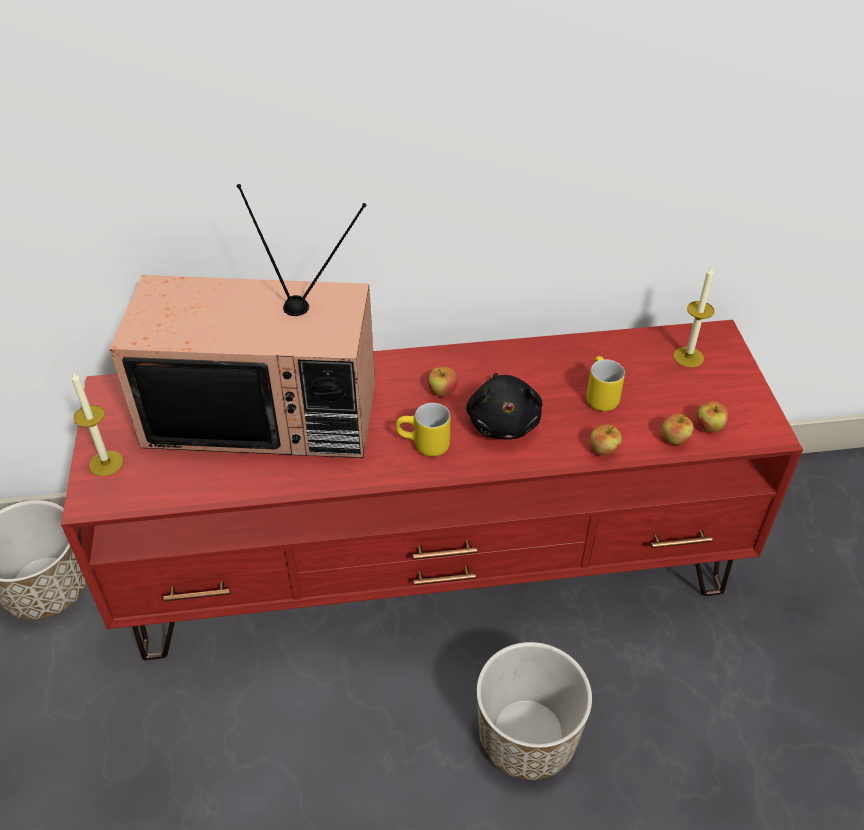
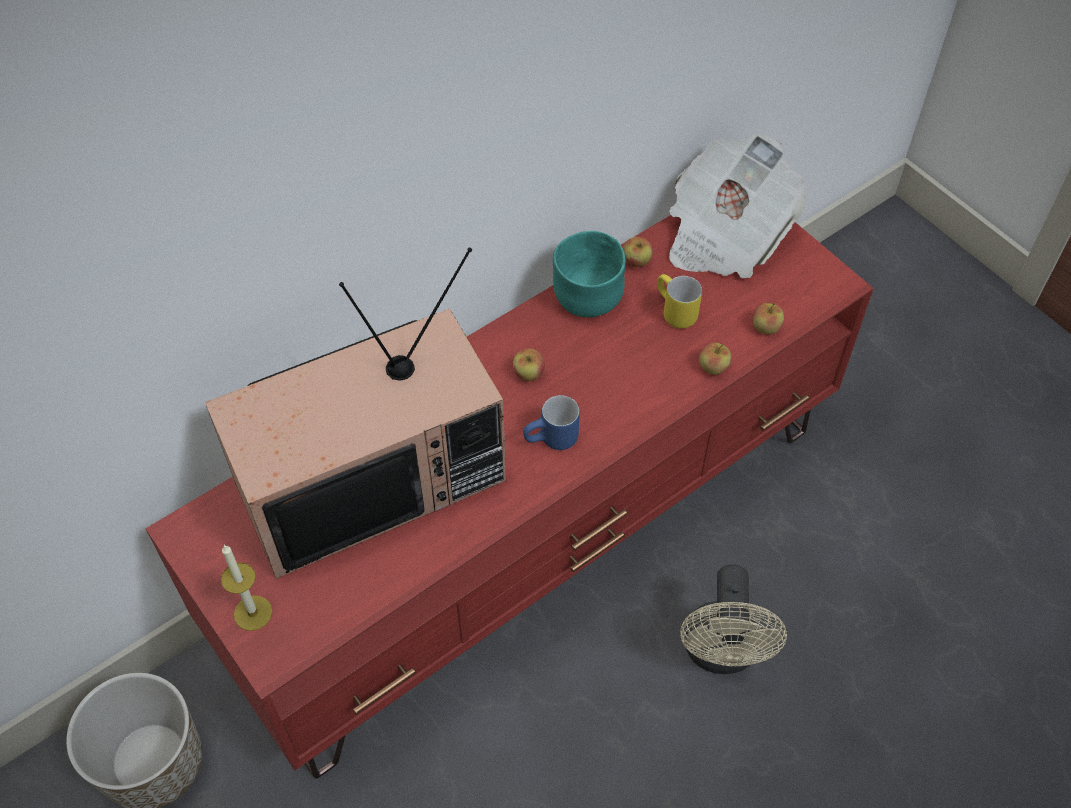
camera: 30 degrees left, 10 degrees up
yellow mug [396,403,451,456] -> blue mug [523,395,580,450]
black plush toy [466,373,542,439] -> none
planter [477,642,592,780] -> beige fan [680,565,787,674]
candle [673,267,714,368] -> newspaper [669,134,806,279]
apple [697,401,729,432] -> apple moved to [623,237,653,267]
none -> turquoise bowl [553,231,626,317]

